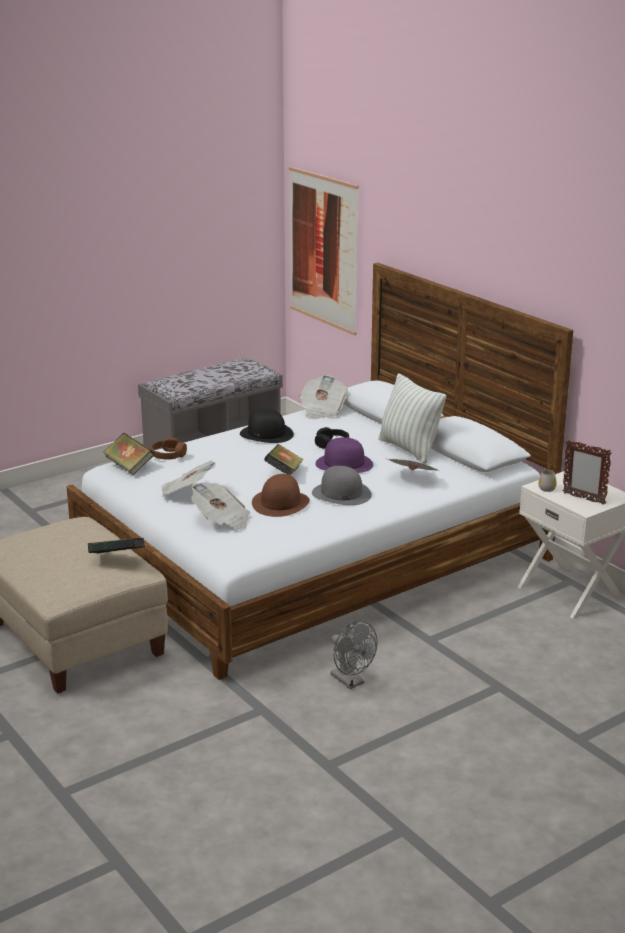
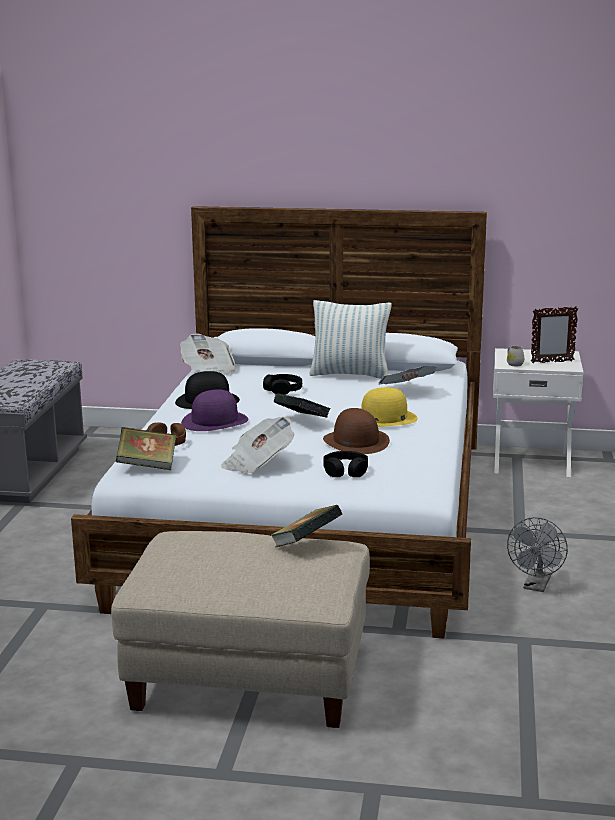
camera: 45 degrees left, 5 degrees down
newspaper [191,483,250,531] -> black headphones [323,451,368,477]
picture [289,167,359,335] -> none
grey hat [312,466,372,505] -> yellow hat [361,387,418,427]
purple hat [315,437,373,473] -> purple hat moved to [181,389,248,431]
grey fan [331,621,377,689] -> grey fan turned 105 degrees clockwise [507,517,568,592]

